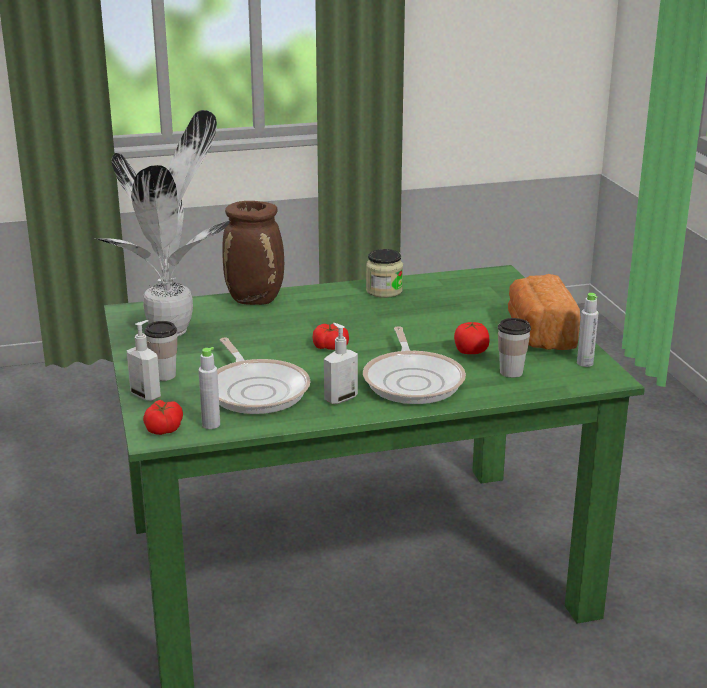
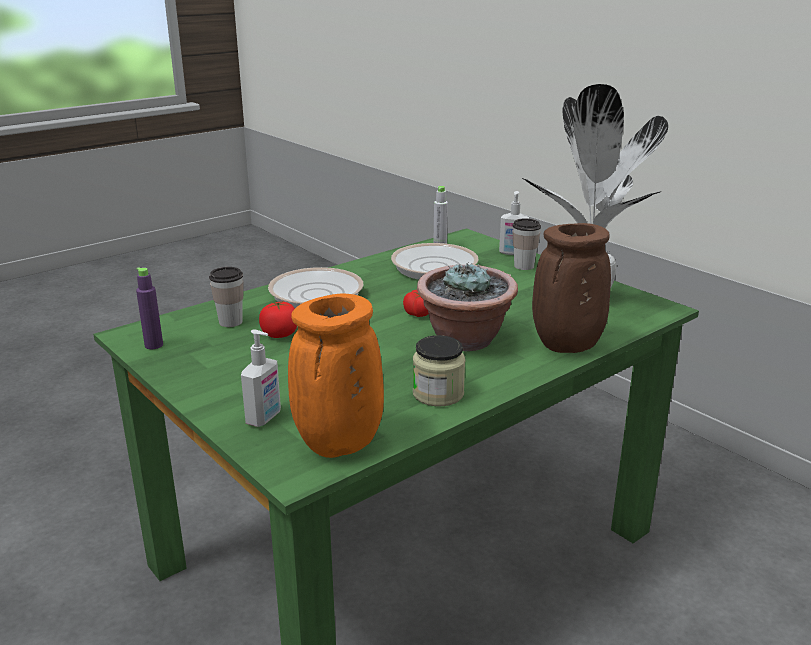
camera: 155 degrees right, 0 degrees up
tomato [143,400,183,435] -> none
soap dispenser [324,323,358,404] -> soap dispenser moved to [241,330,281,427]
bread [508,274,580,350] -> none
grey bottle [577,293,599,367] -> purple bottle [136,267,163,349]
none -> orange vase [288,293,384,458]
none -> potted plant [417,262,518,351]

